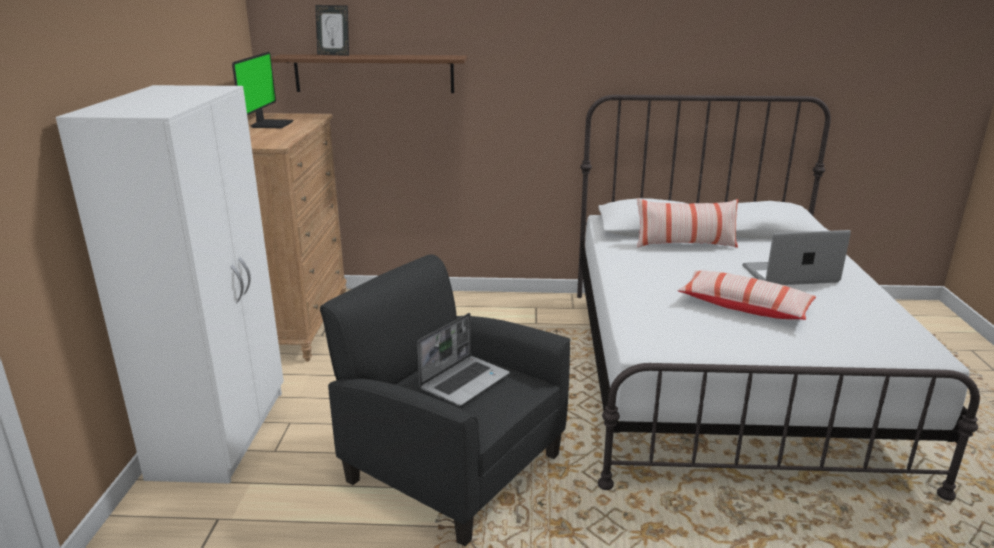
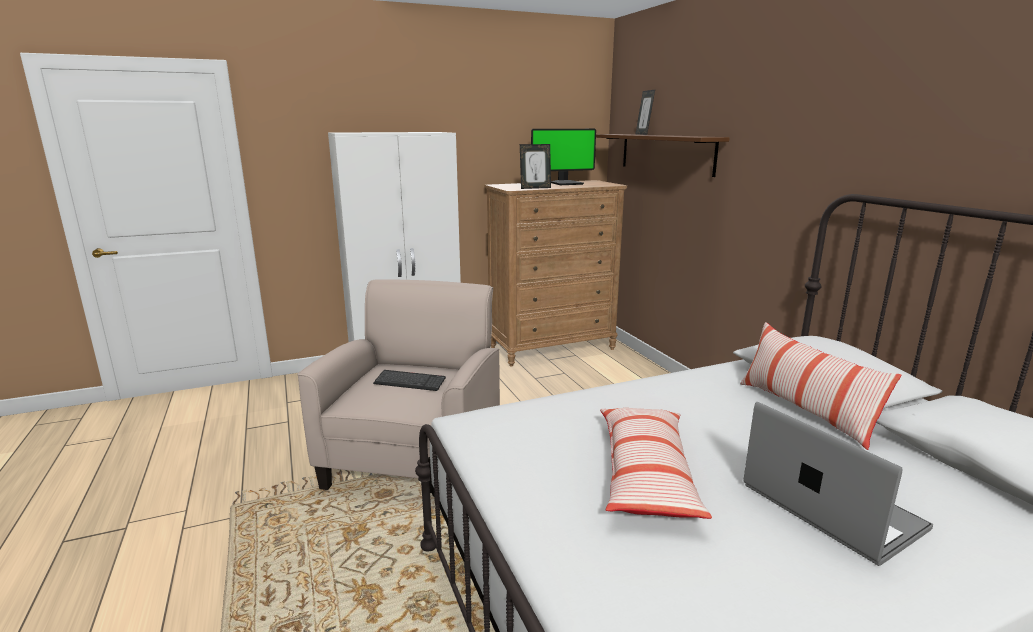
camera: 65 degrees right, 5 degrees down
black armchair [320,254,570,546] -> beige armchair [297,279,500,490]
laptop [417,313,510,406] -> keyboard [373,370,446,391]
none -> picture frame [520,144,551,189]

